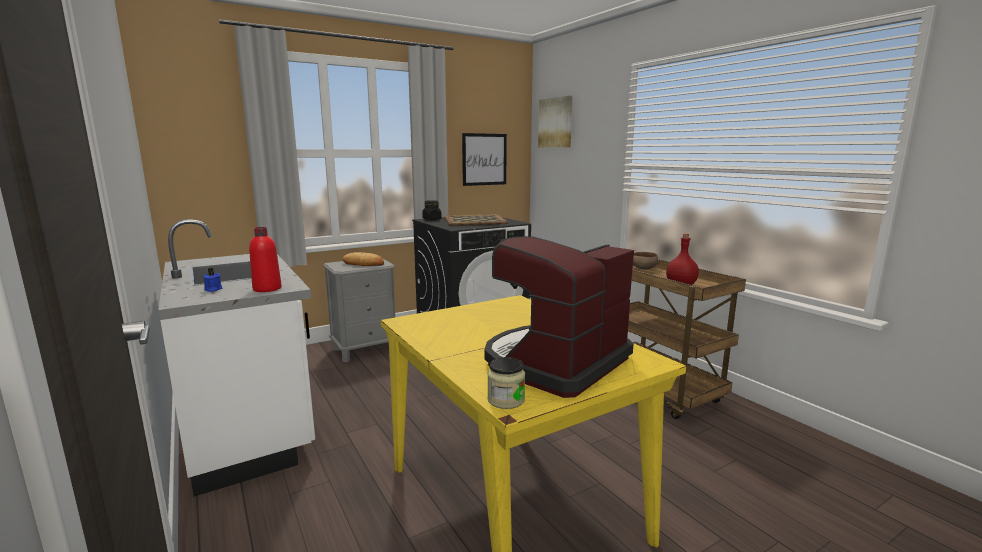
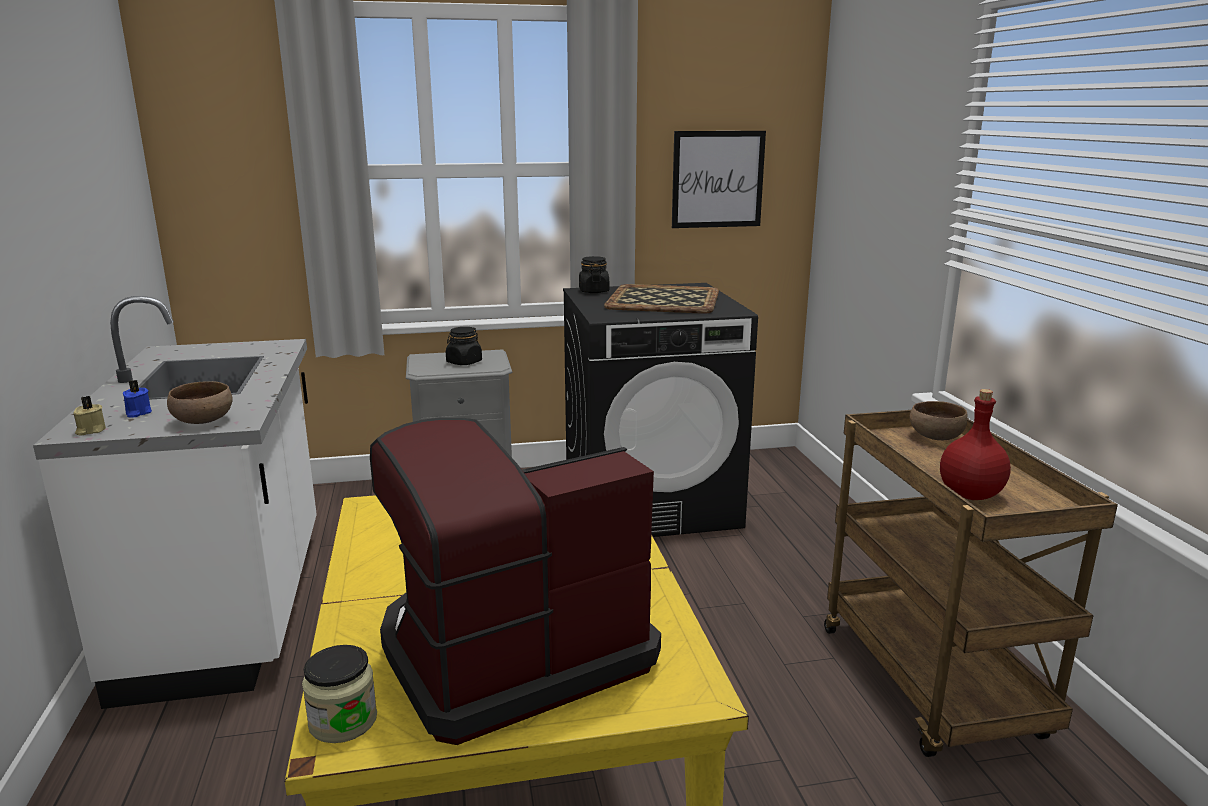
camera: 20 degrees right, 5 degrees up
red bottle [249,227,282,292] -> brown bowl [167,381,233,424]
bread [342,252,384,266] -> black jar [446,327,482,365]
picture [538,96,573,147] -> none
none -> beige candle [74,396,106,436]

